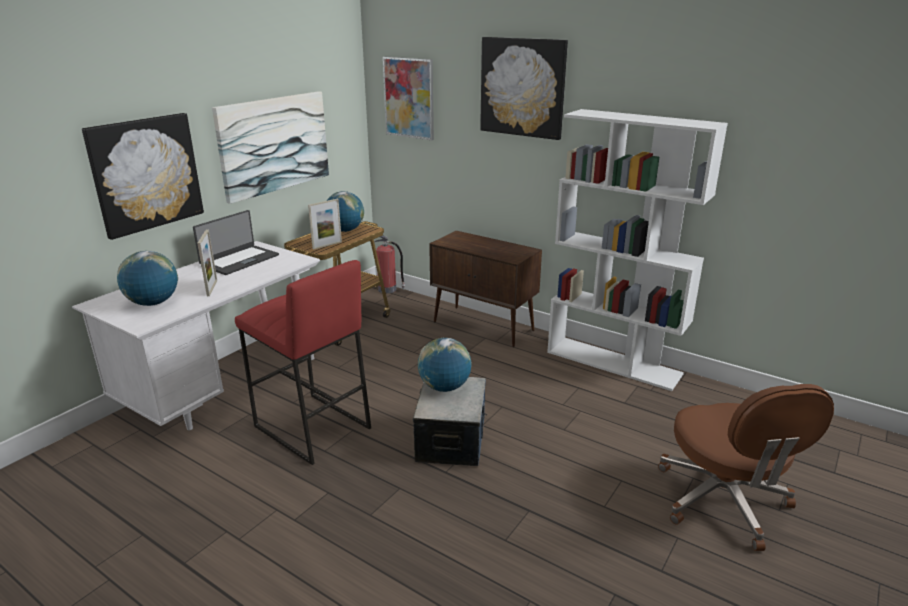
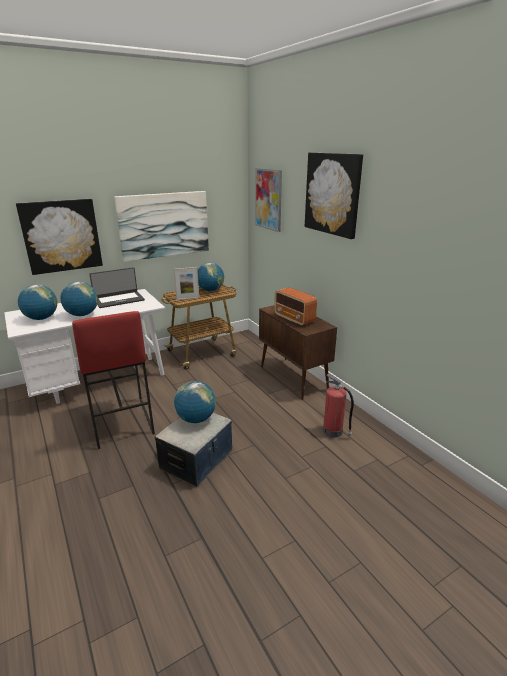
camera: 25 degrees right, 0 degrees up
picture frame [197,229,217,296] -> globe [60,281,98,316]
fire extinguisher [374,235,405,293] -> fire extinguisher moved to [323,374,354,437]
white bookcase [547,109,728,391] -> none
brown office chair [658,384,834,551] -> none
none -> radio [274,288,317,326]

